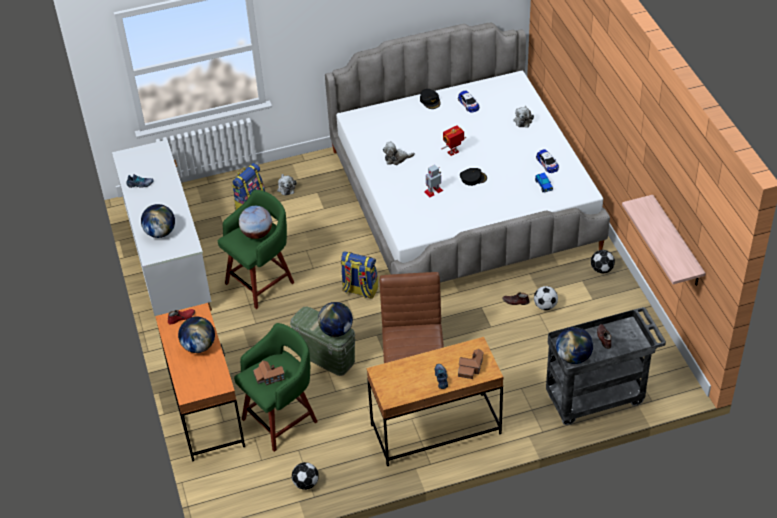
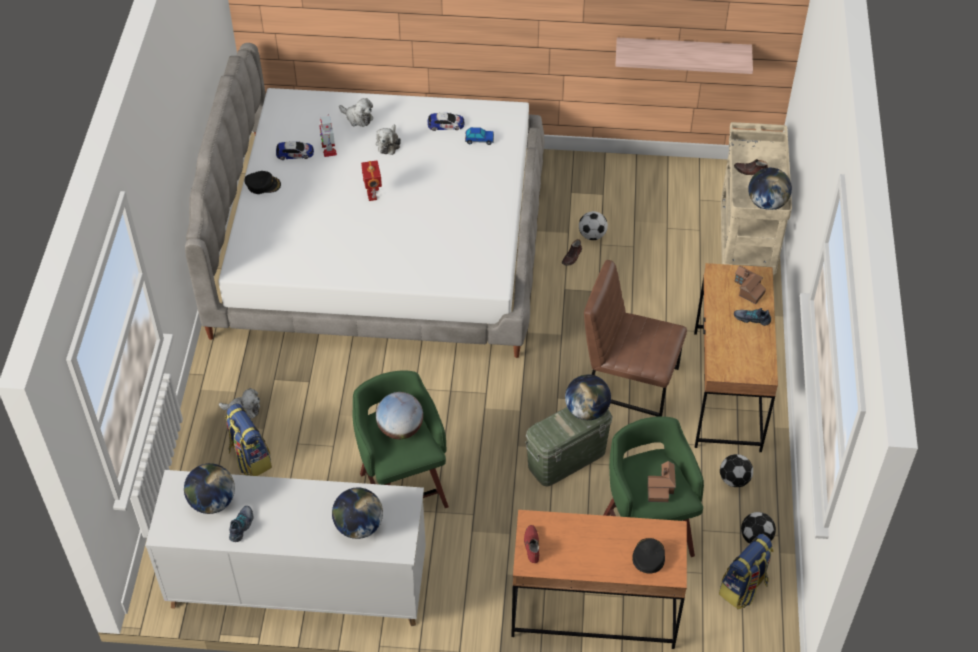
camera: 70 degrees left, 5 degrees up
globe [178,317,215,353] -> globe moved to [184,463,235,514]
backpack [341,251,378,299] -> backpack moved to [719,534,774,609]
plush toy [383,142,415,165] -> plush toy moved to [376,125,401,155]
toy robot [424,165,443,197] -> toy robot moved to [319,114,337,157]
black cap [460,168,487,186] -> black cap moved to [632,538,665,574]
black cart [546,307,666,425] -> beige cart [721,122,792,275]
football [591,250,615,274] -> football moved to [720,454,753,487]

